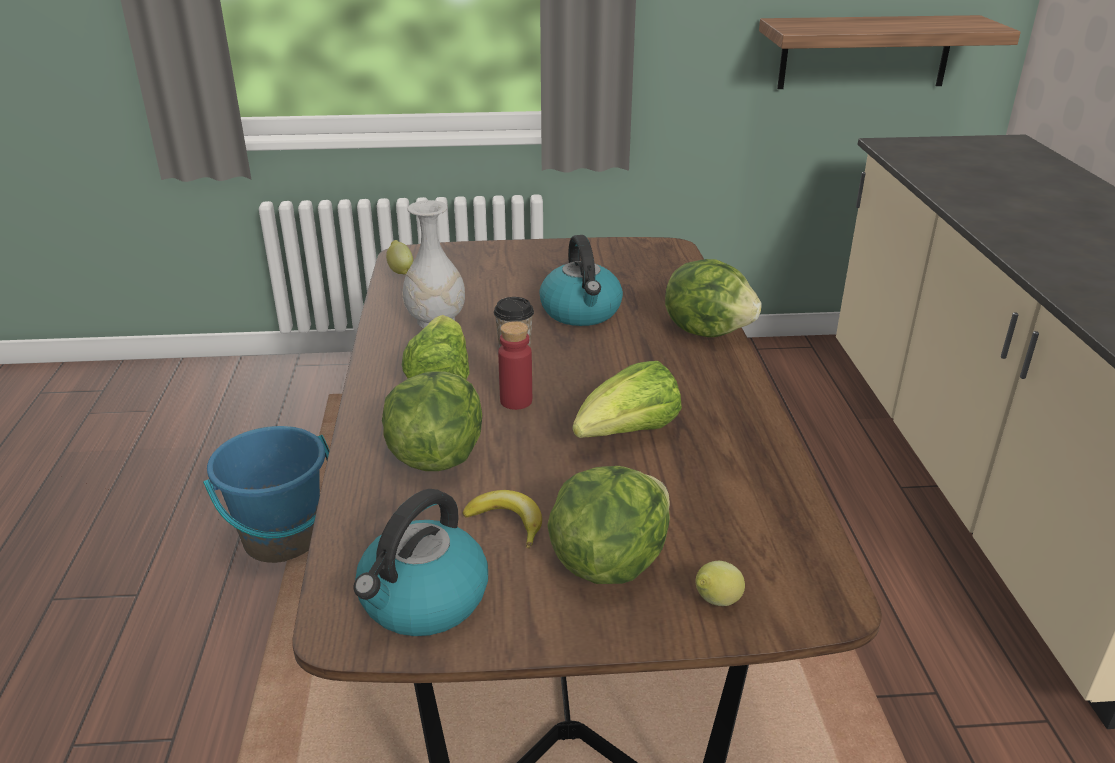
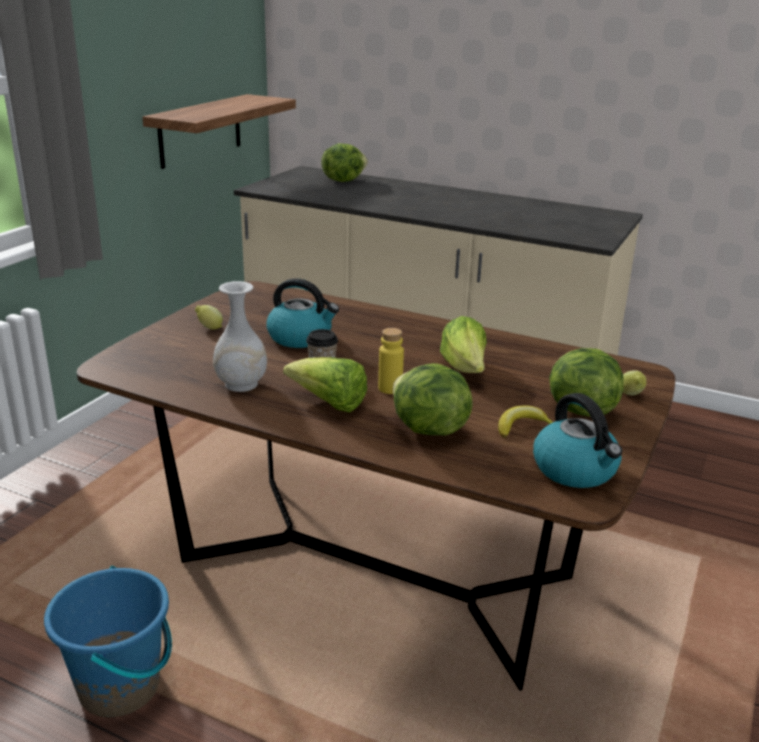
camera: 60 degrees left, 5 degrees down
lemon [386,240,413,274] -> lemon moved to [195,305,223,330]
red bottle [498,321,532,410] -> yellow bottle [378,328,404,394]
lettuce [665,259,762,337] -> lettuce moved to [321,143,368,182]

